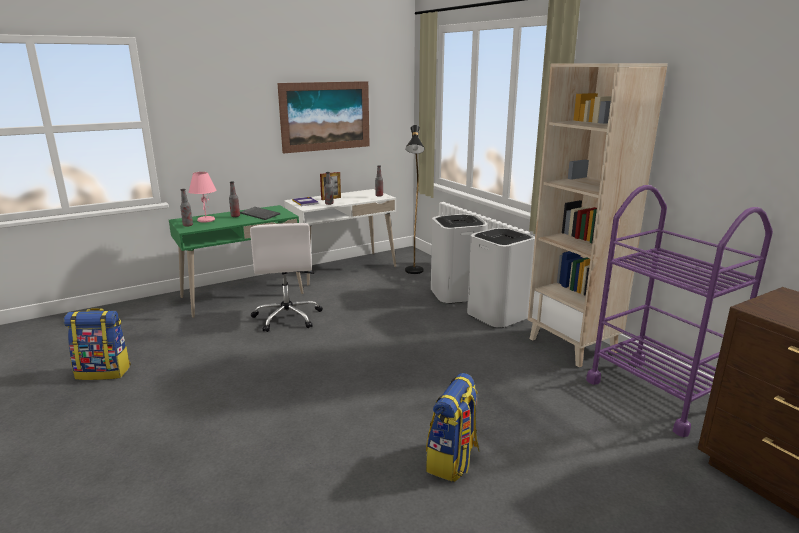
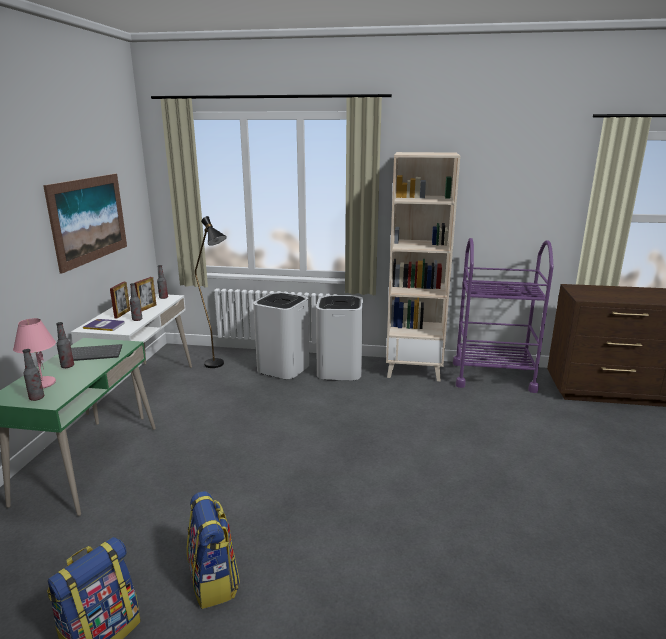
camera: 50 degrees left, 0 degrees up
white office chair [250,223,323,332] -> none
backpack [426,373,480,482] -> backpack moved to [187,491,240,609]
none -> picture frame [135,277,156,311]

